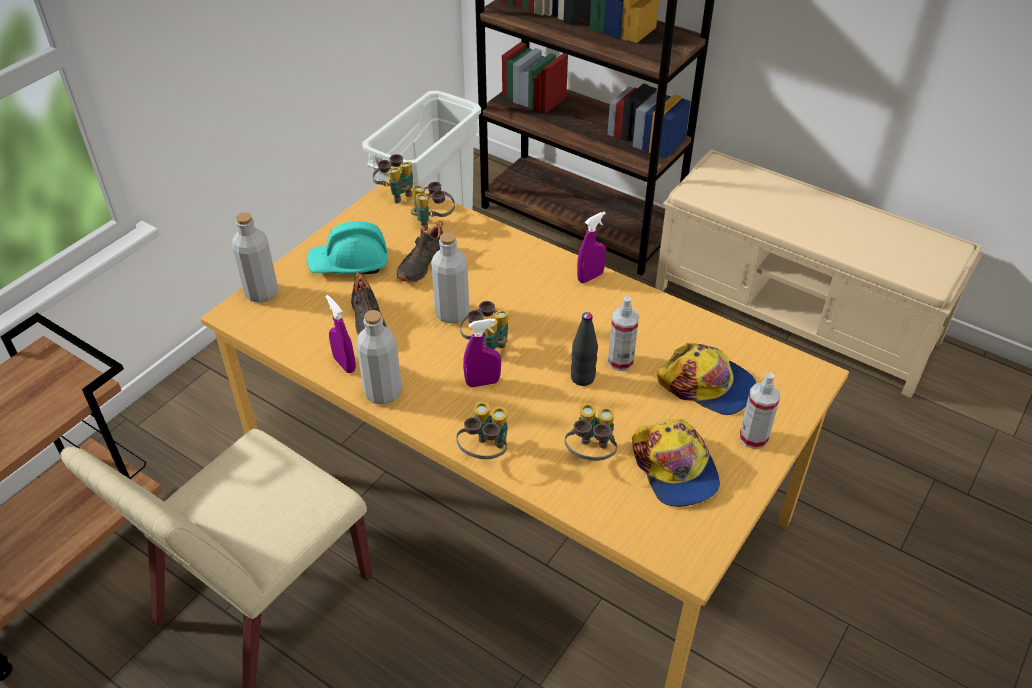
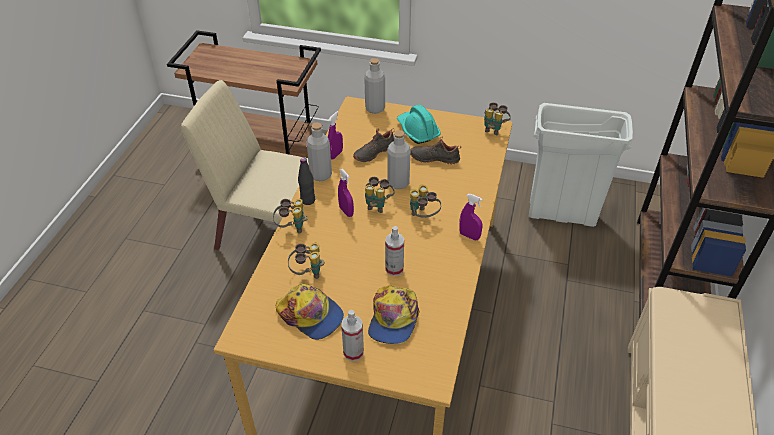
camera: 70 degrees right, 0 degrees up
binoculars [411,182,455,231] -> binoculars moved to [410,184,441,218]
black bottle [571,312,598,386] -> black bottle moved to [298,158,315,205]
cap [632,419,720,507] -> cap turned 105 degrees counterclockwise [276,283,344,340]

